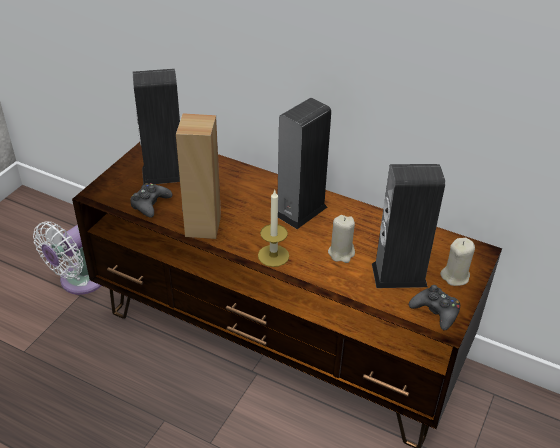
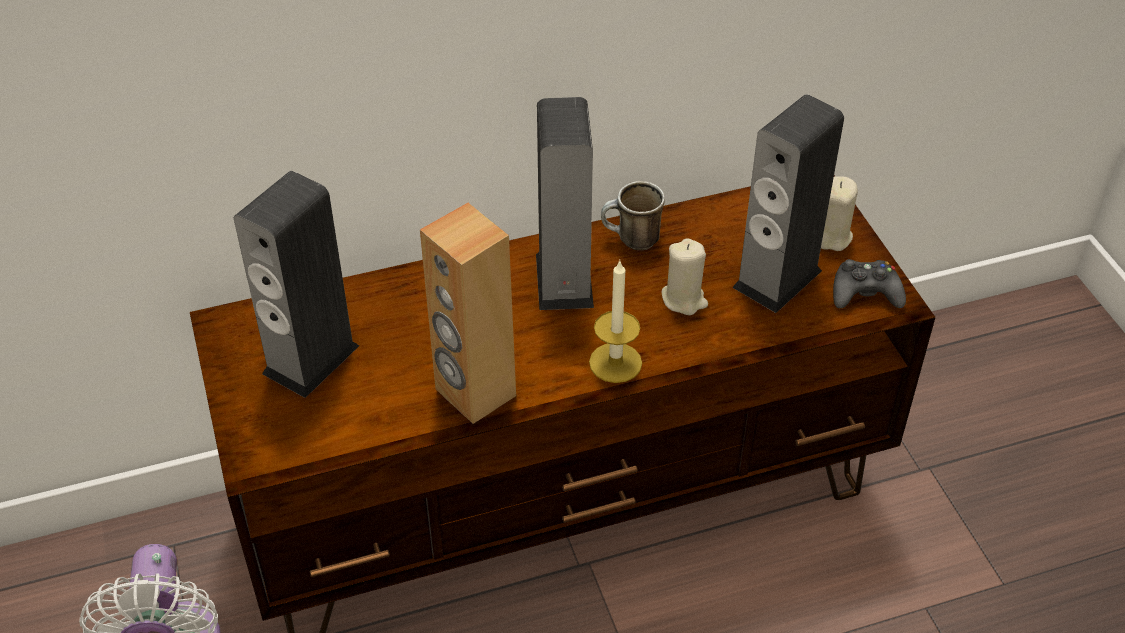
camera: 45 degrees left, 5 degrees up
black game controller [130,183,173,218] -> none
none -> mug [601,181,665,250]

